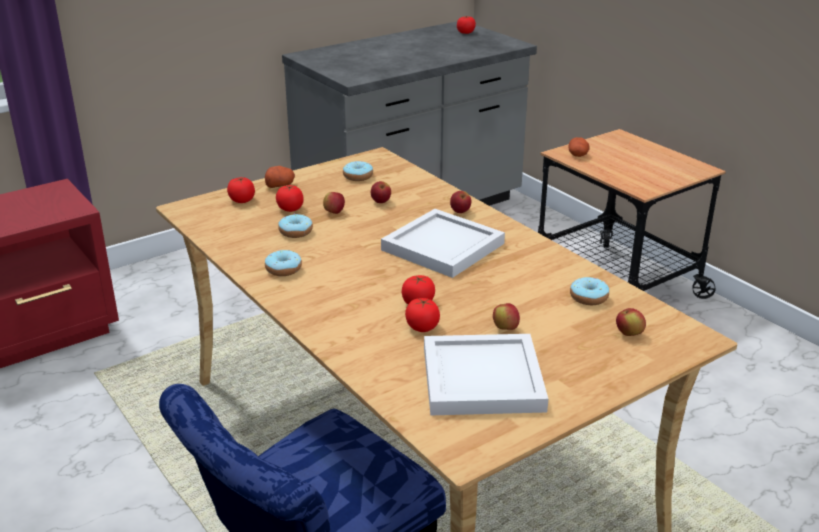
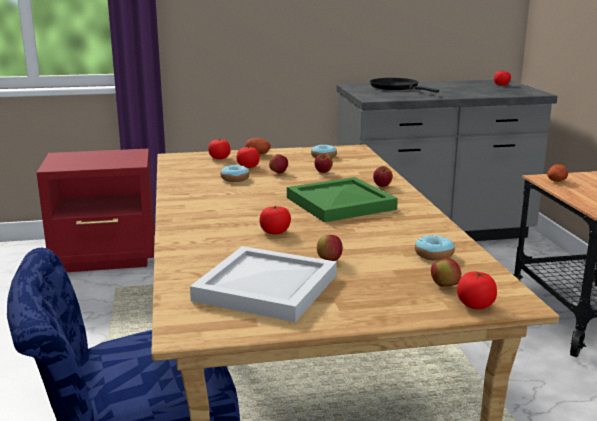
camera: 25 degrees right, 10 degrees down
donut [265,250,302,276] -> none
white tray [381,209,505,278] -> green tray [287,177,398,222]
tomato [405,298,440,332] -> tomato moved to [457,271,497,309]
none -> black frying pan [370,78,439,93]

